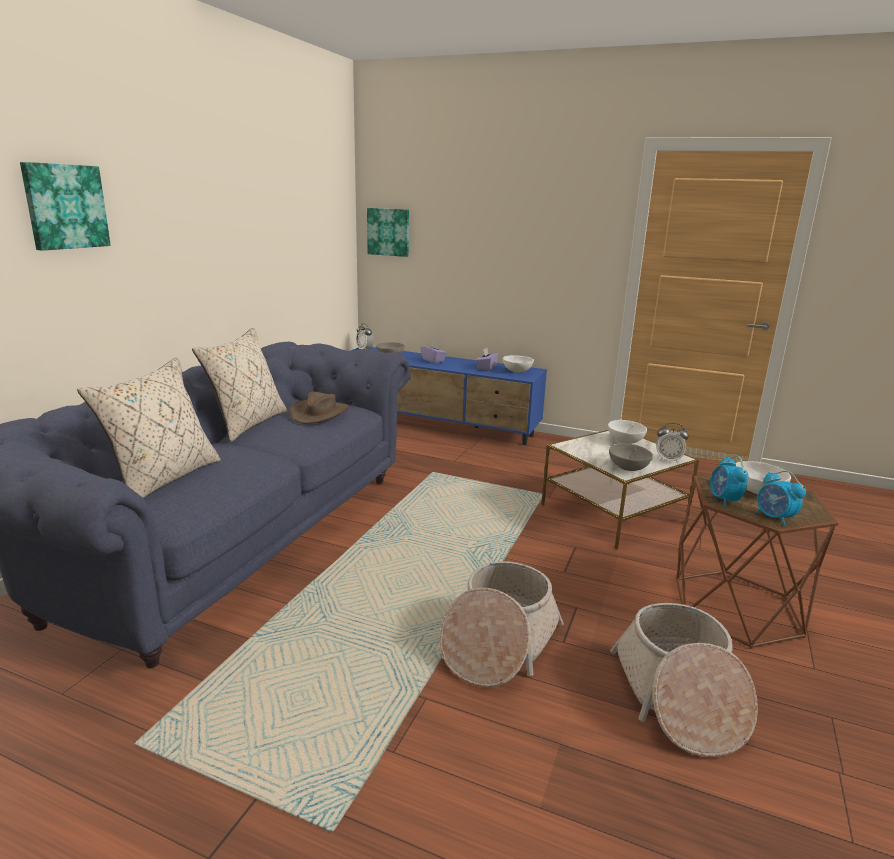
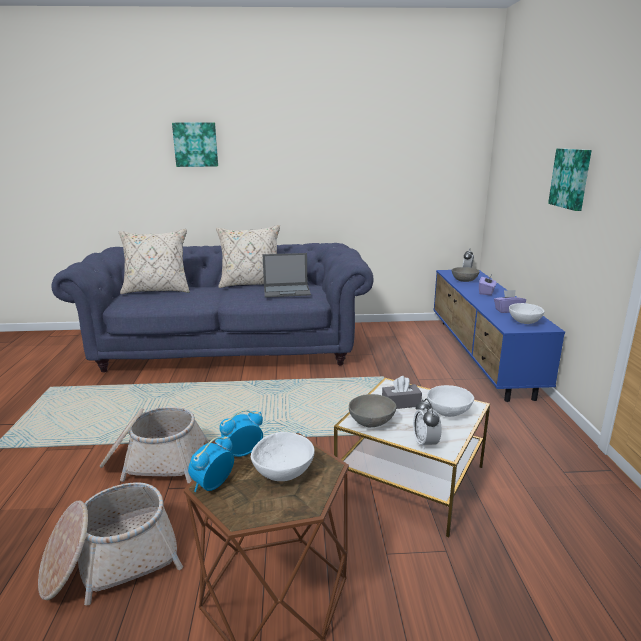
camera: 65 degrees right, 0 degrees up
brown hat [289,392,350,424] -> laptop [262,253,311,297]
picture [367,208,409,257] -> picture moved to [548,148,592,211]
none -> grey tissue box [382,376,422,409]

